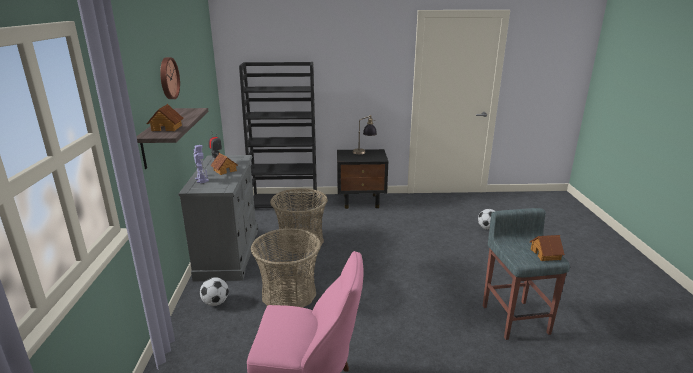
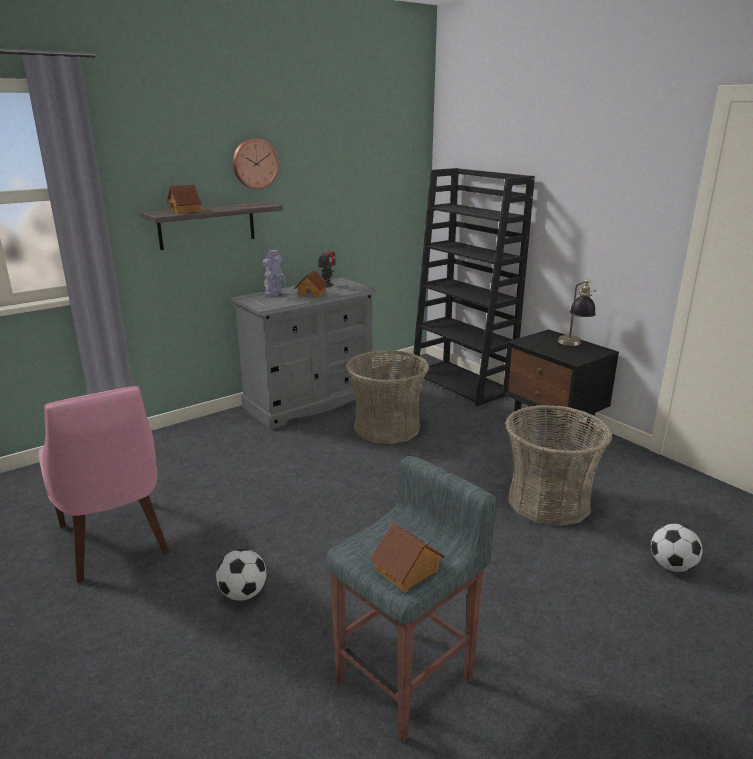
camera: 55 degrees right, 0 degrees up
football [200,277,229,306] -> football moved to [216,549,267,601]
basket [251,228,321,308] -> basket moved to [505,405,613,526]

